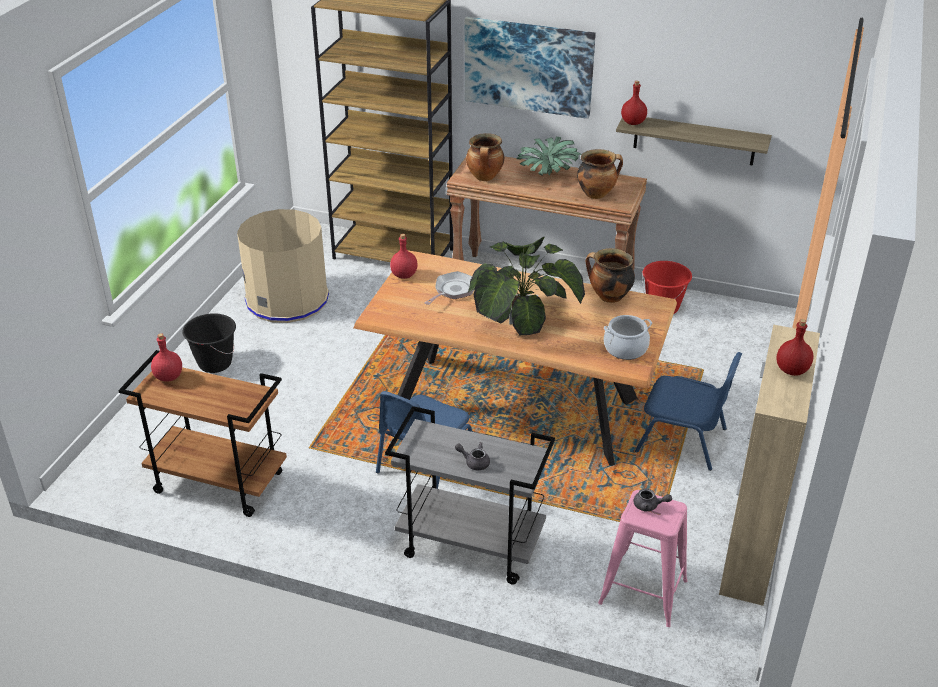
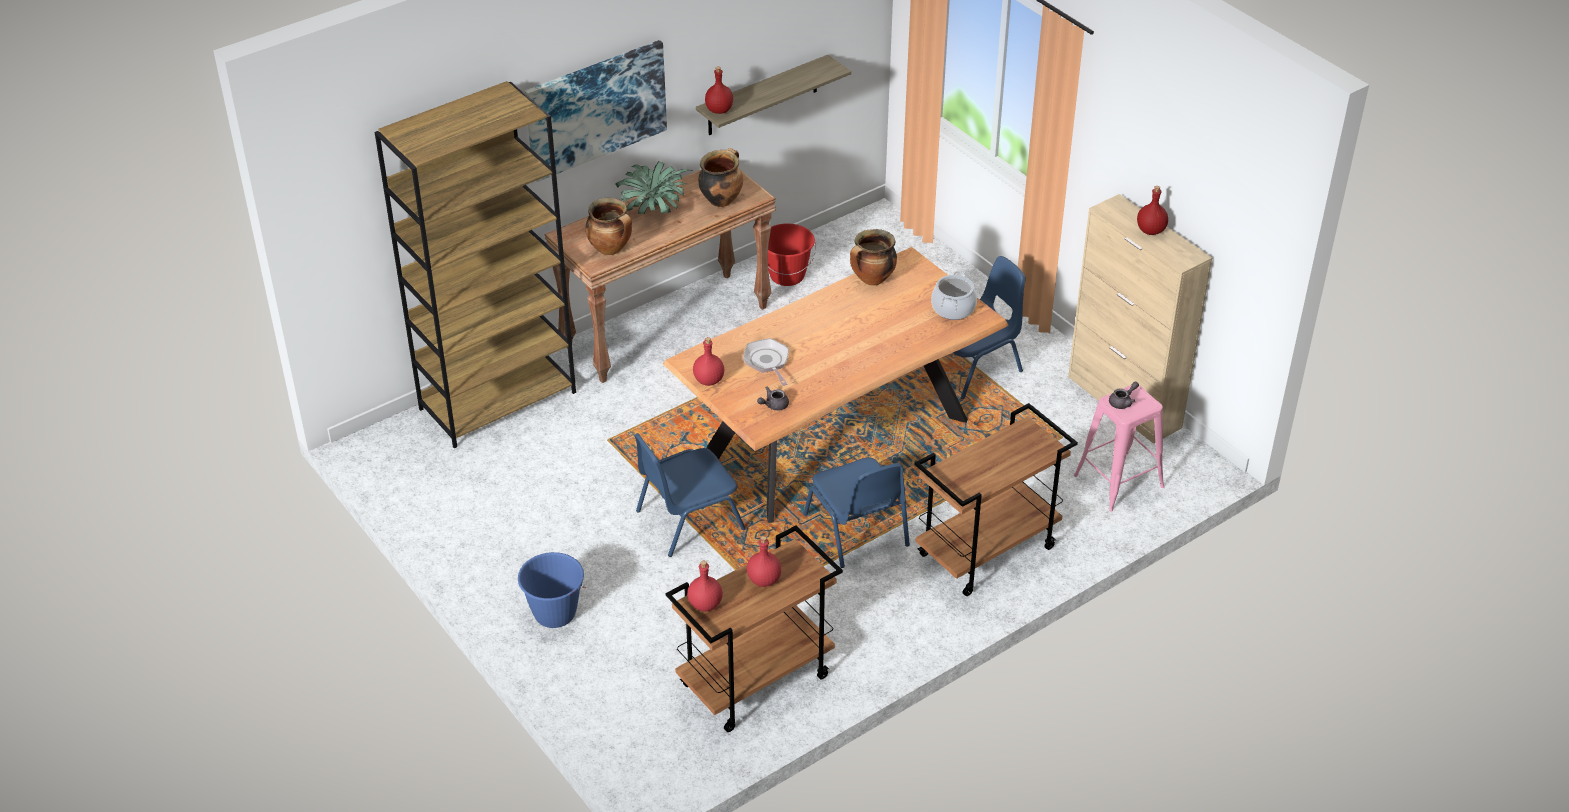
camera: 55 degrees left, 5 degrees up
black bucket [182,313,236,373] -> blue bucket [518,552,586,628]
beige trash can [237,209,329,323] -> none
grey cart [385,406,555,585] -> brown cart [915,403,1078,596]
grey teapot [455,442,490,470] -> grey teapot moved to [757,387,789,411]
potted plant [468,236,585,335] -> none
none -> blue chair [634,433,746,557]
none -> red bottle [747,536,781,587]

